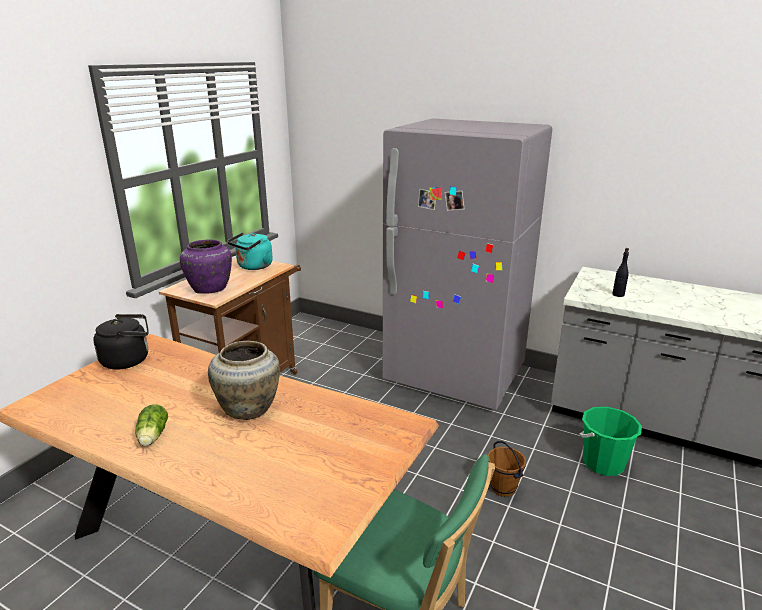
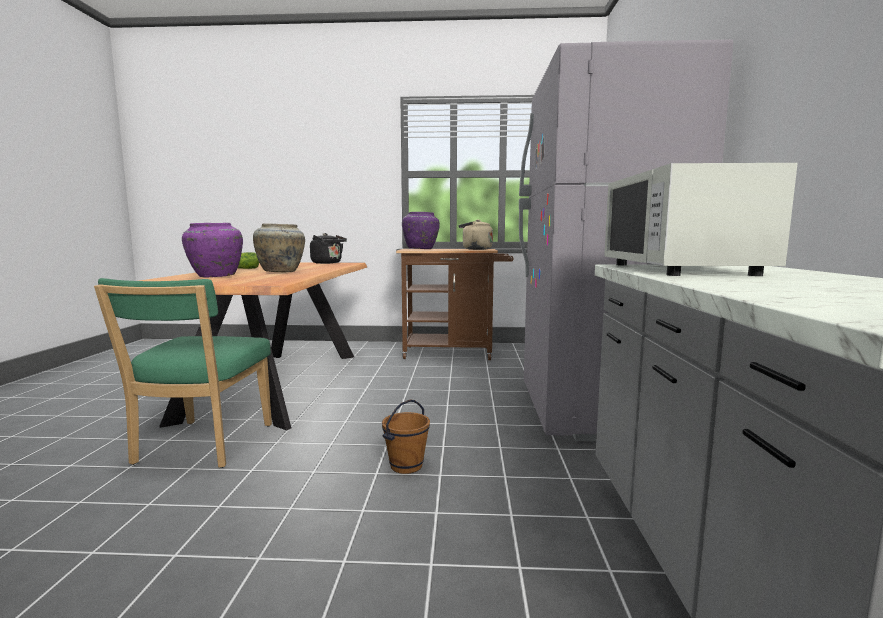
camera: 65 degrees right, 15 degrees down
turquoise kettle [227,232,273,270] -> beige kettle [459,220,493,250]
green bucket [580,407,642,476] -> none
black bottle [612,248,629,297] -> white microwave [604,163,798,276]
none -> purple vase [182,223,243,277]

